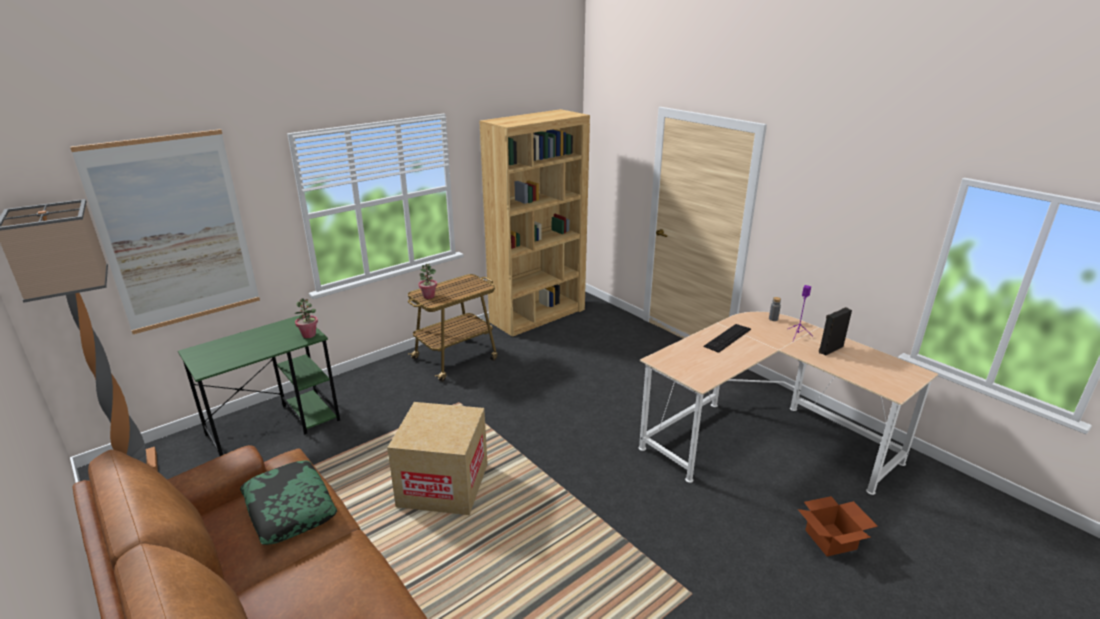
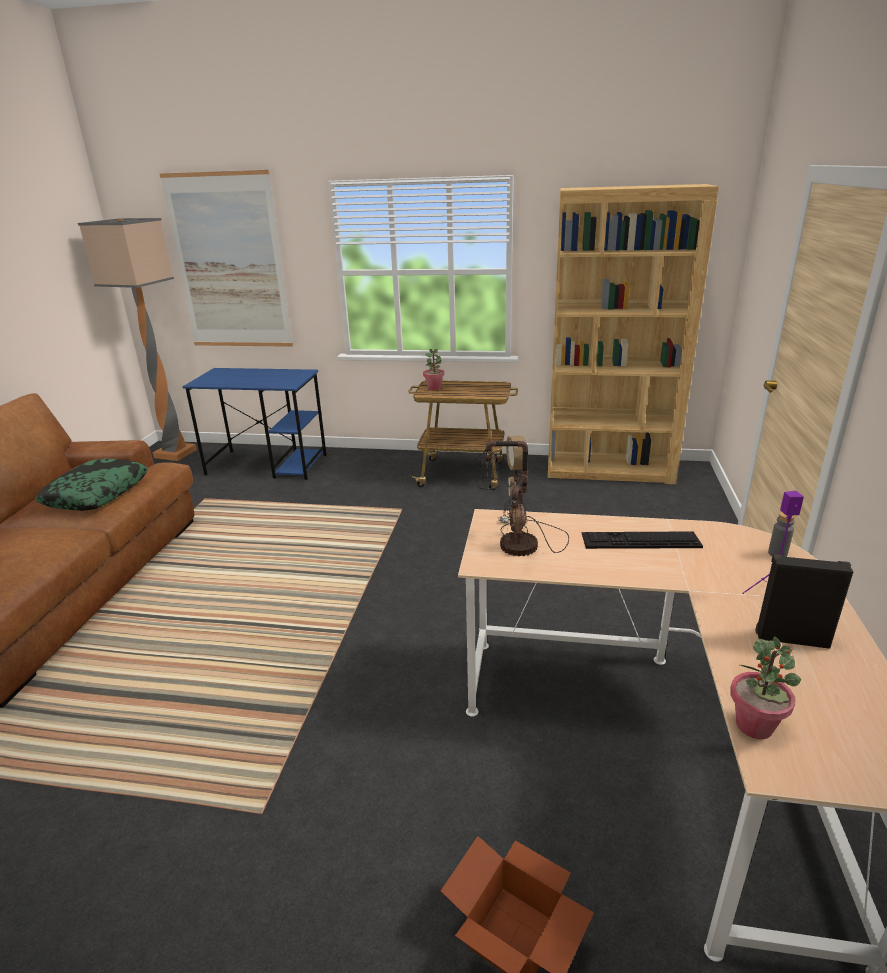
camera: 50 degrees right, 0 degrees up
green desk [178,315,340,456] -> blue desk [183,368,327,480]
potted plant [294,298,318,338] -> potted plant moved to [730,636,801,739]
cardboard box [387,402,488,515] -> none
none -> table lamp [475,435,569,556]

